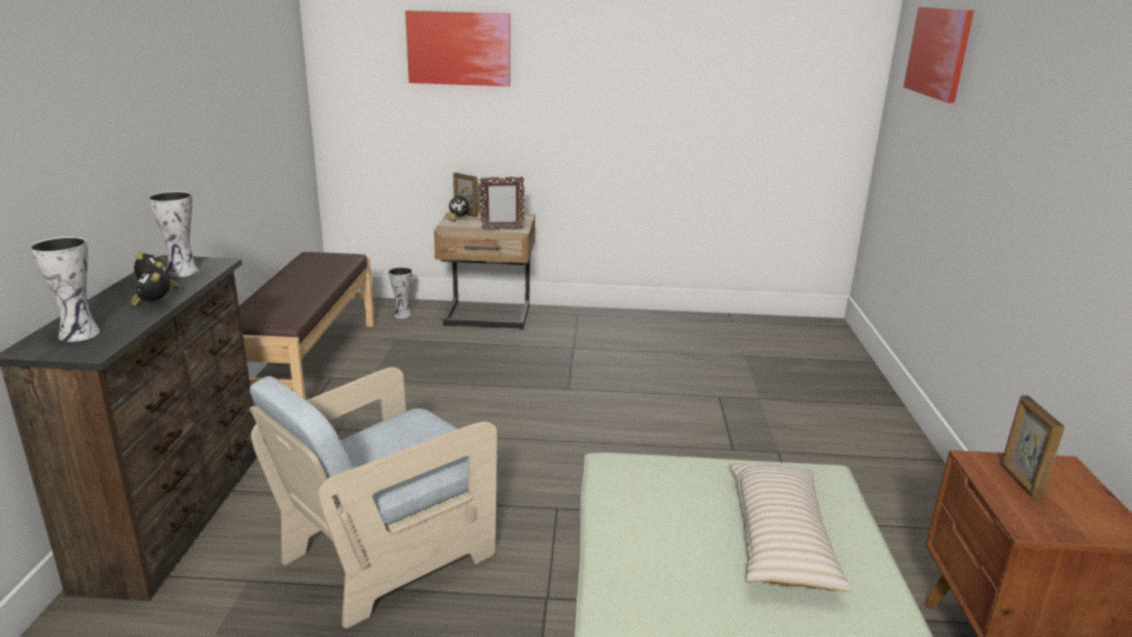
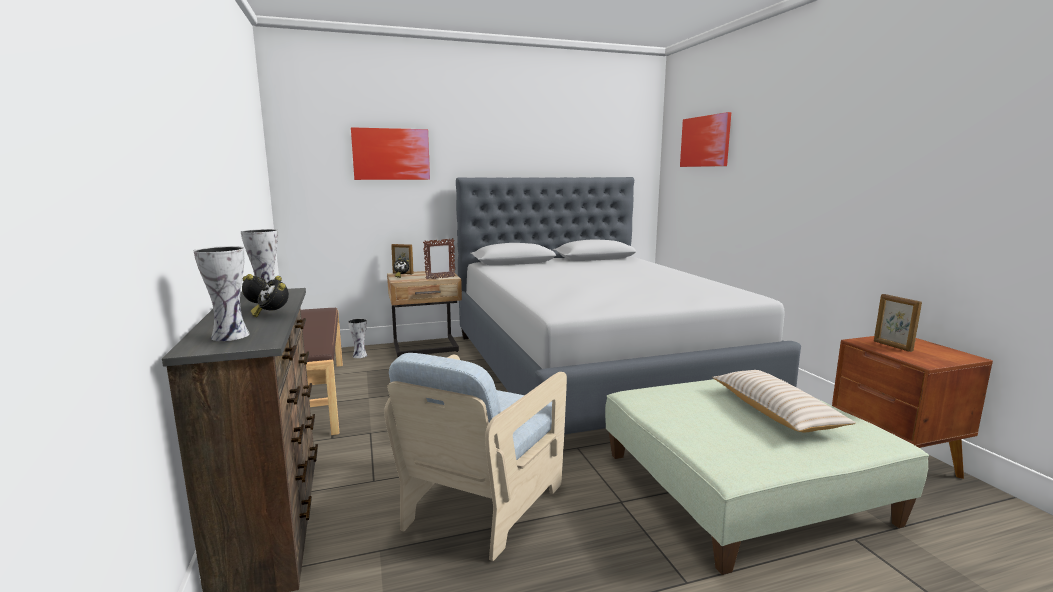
camera: 20 degrees left, 10 degrees down
none -> grey bed [456,177,801,435]

